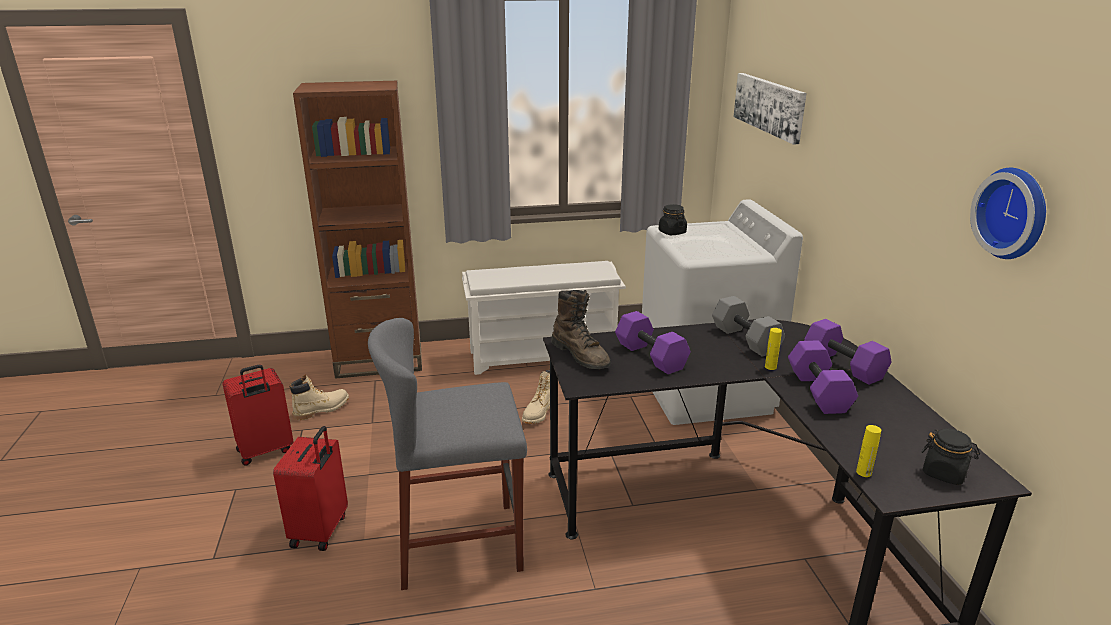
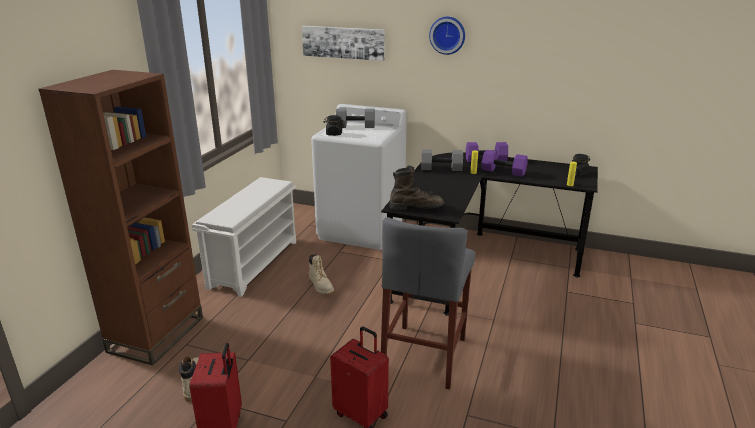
camera: 60 degrees left, 0 degrees up
purple dumbbell [615,311,691,374] -> none
wall clock [970,168,1046,259] -> wall clock moved to [429,17,465,55]
none -> grey dumbbell [336,109,375,128]

